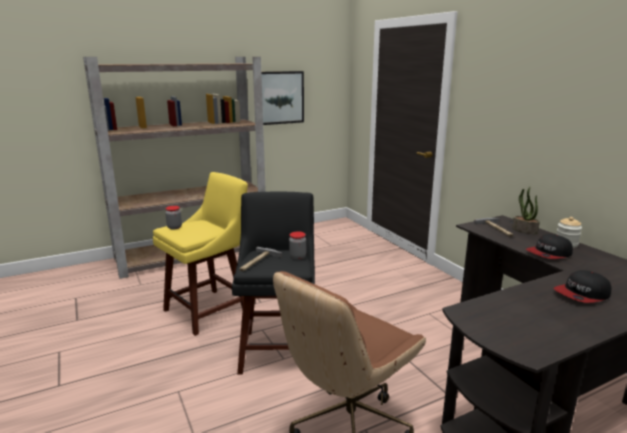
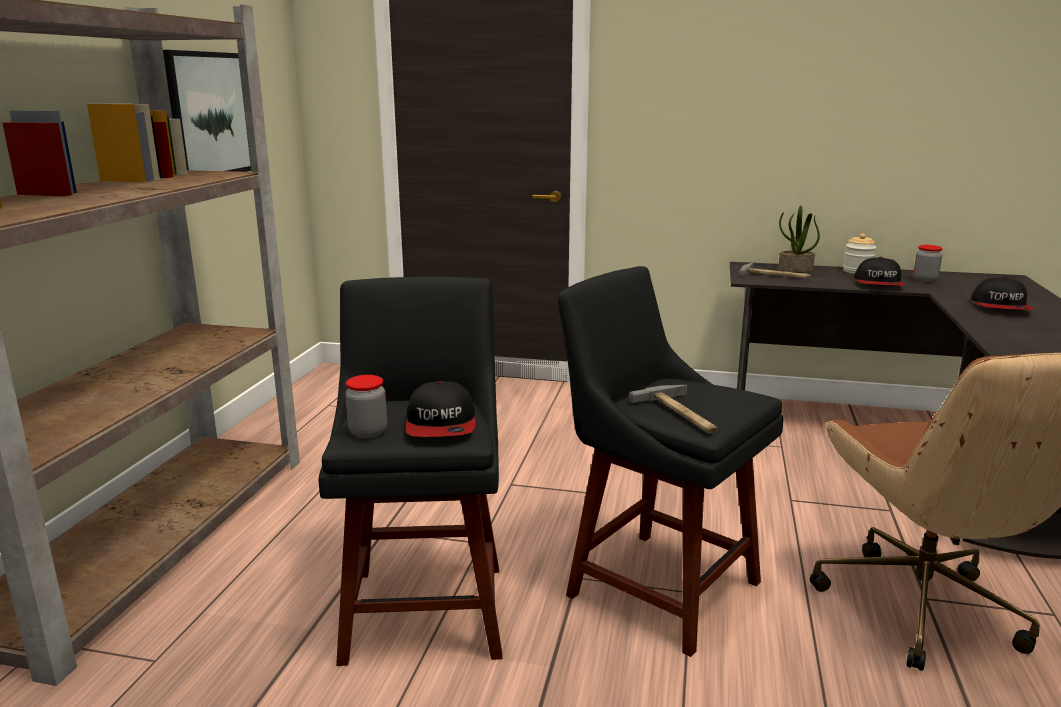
camera: 50 degrees left, 0 degrees up
yellow stool [153,172,248,336] -> black stool [319,277,503,666]
jar [289,231,306,260] -> jar moved to [913,245,943,282]
none -> cap [405,381,476,437]

